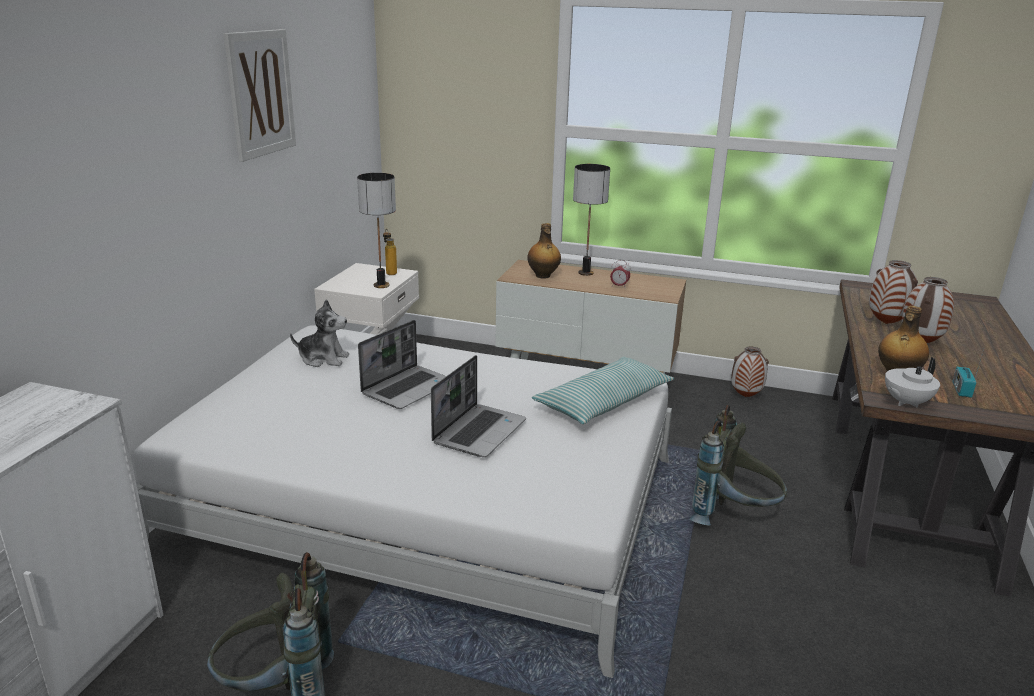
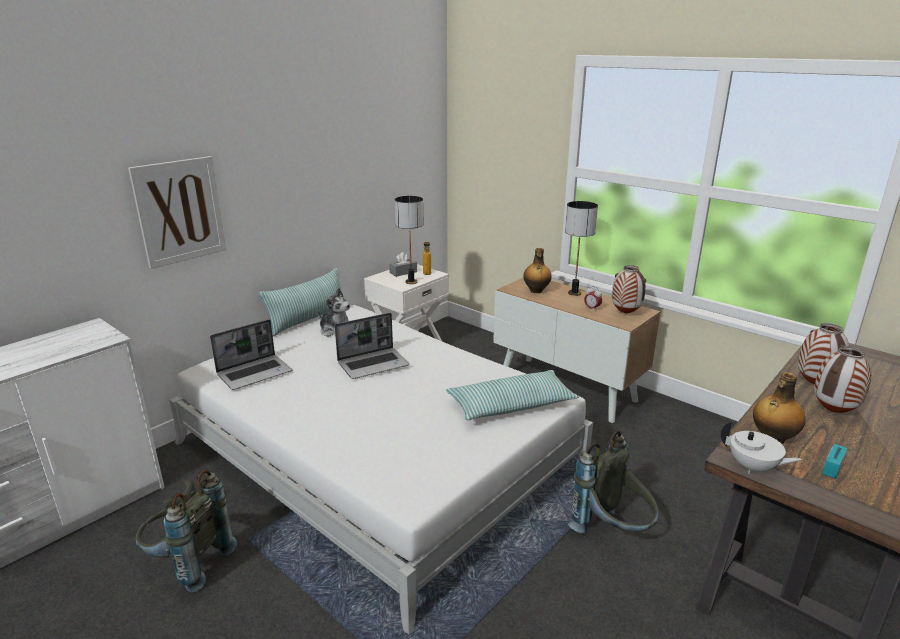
camera: 25 degrees right, 0 degrees up
picture [224,29,296,162] -> picture moved to [128,156,226,269]
laptop [431,355,526,457] -> laptop moved to [210,320,292,390]
vase [731,347,769,397] -> vase moved to [612,265,646,314]
white teapot [885,357,940,407] -> white teapot turned 135 degrees counterclockwise [721,421,802,474]
none -> pillow [259,268,343,336]
none -> grey tissue box [389,252,417,277]

